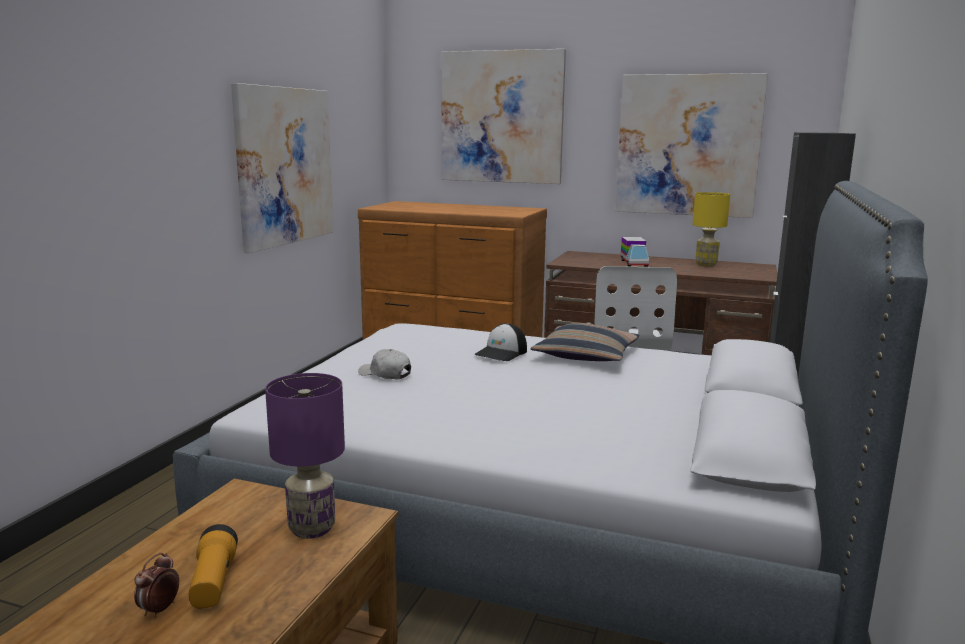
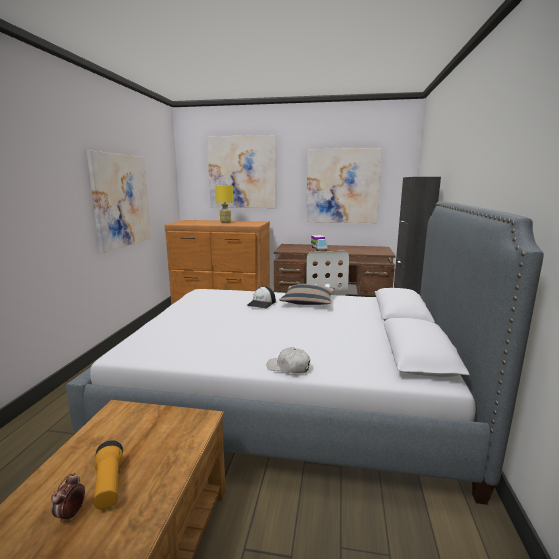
camera: 10 degrees left, 0 degrees up
purple table lamp [265,373,345,539] -> none
white cap [358,349,411,379] -> white cap moved to [267,347,310,374]
yellow table lamp [693,192,730,267] -> yellow table lamp moved to [216,185,234,223]

